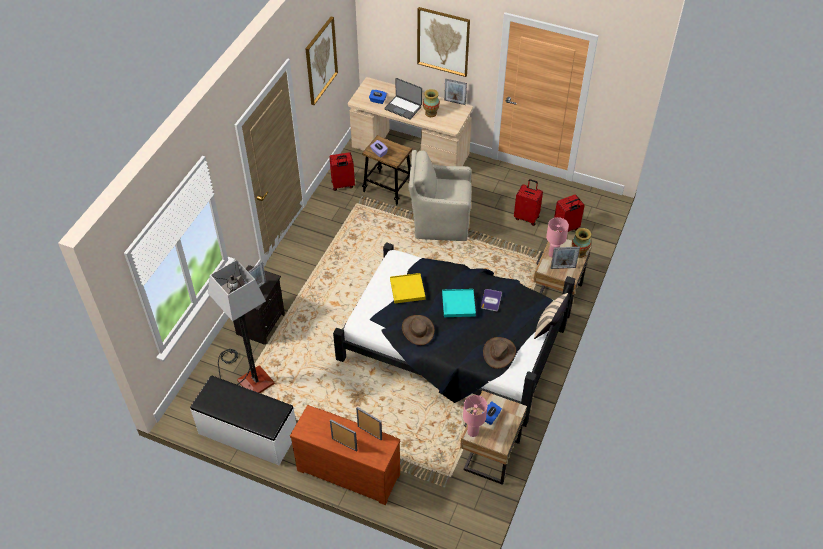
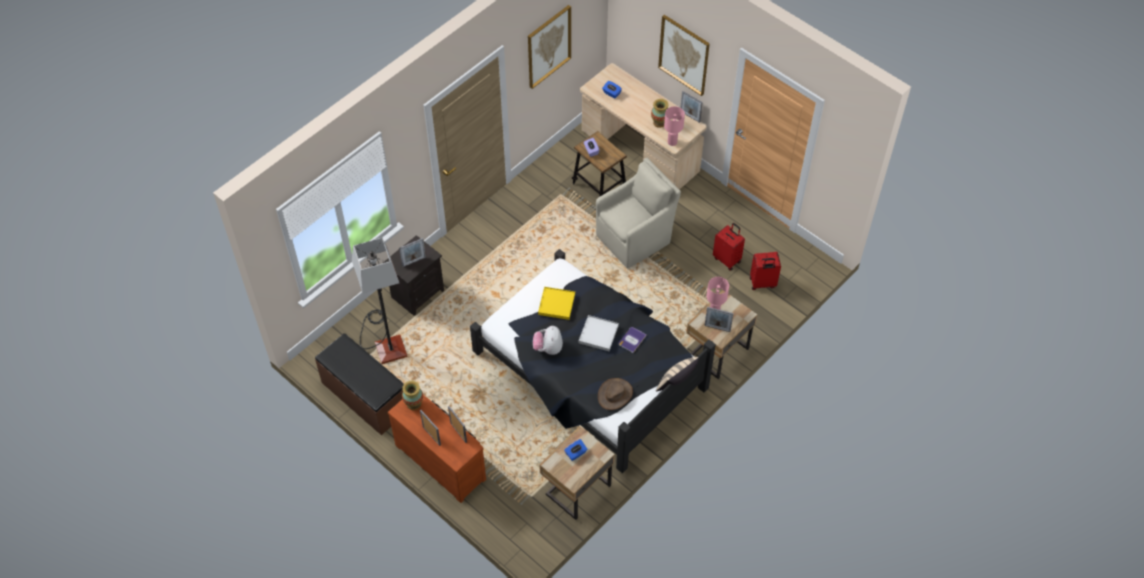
camera: 20 degrees right, 5 degrees up
white bench [190,376,296,465] -> brown bench [315,333,404,435]
red suitcase [329,152,355,191] -> none
laptop [384,78,422,120] -> none
brown hat [402,315,434,345] -> plush toy [533,326,563,355]
beige armchair [408,150,472,241] -> beige armchair turned 120 degrees clockwise [596,158,681,269]
turquoise tray [442,289,476,317] -> white tray [579,315,619,351]
pink table lamp [463,395,487,437] -> pink table lamp moved to [664,106,685,146]
vase [572,228,591,258] -> vase moved to [402,381,423,410]

